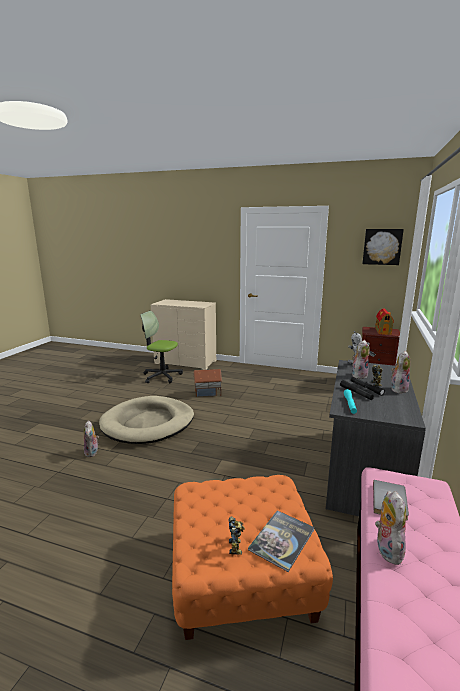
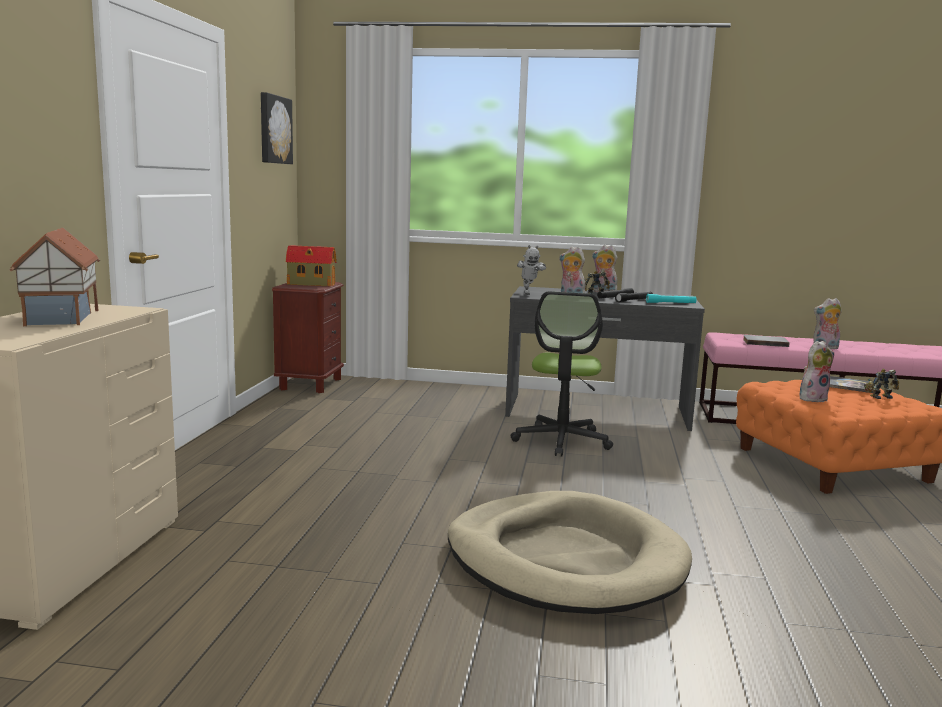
camera: 100 degrees left, 5 degrees down
plush toy [84,421,99,457] -> plush toy moved to [799,341,834,402]
office chair [140,311,183,383] -> office chair moved to [511,291,613,456]
toy house [194,369,222,397] -> toy house moved to [10,227,100,326]

